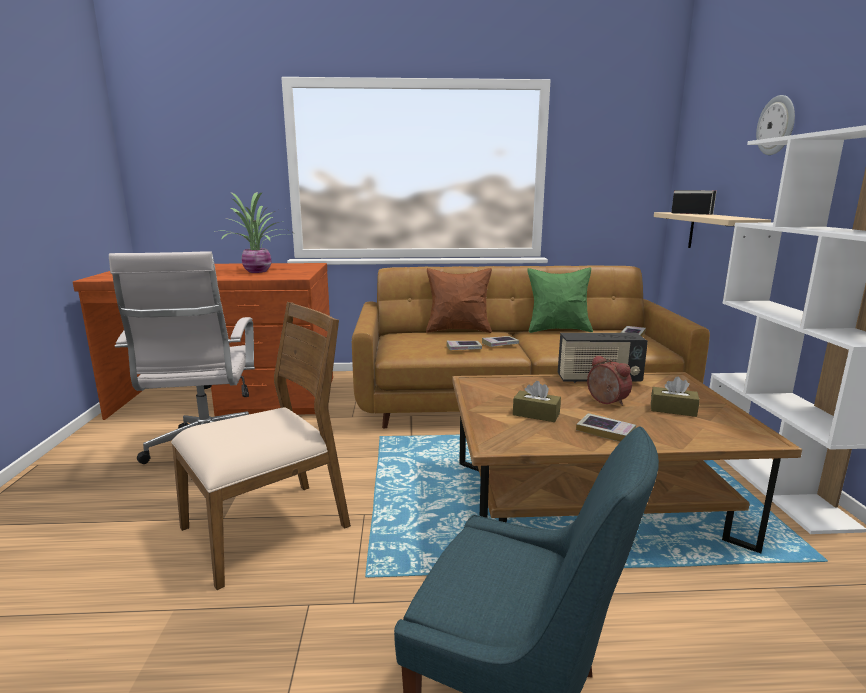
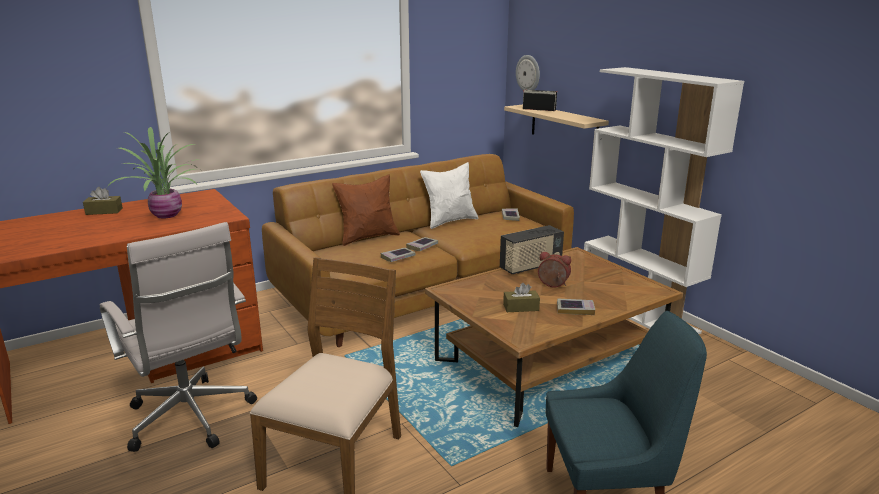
camera: 30 degrees left, 5 degrees up
green pillow [527,268,593,333] -> white pillow [420,162,478,229]
brown tissue box [651,377,700,417] -> brown tissue box moved to [83,187,123,215]
wall clock [756,95,795,155] -> wall clock moved to [516,55,540,91]

